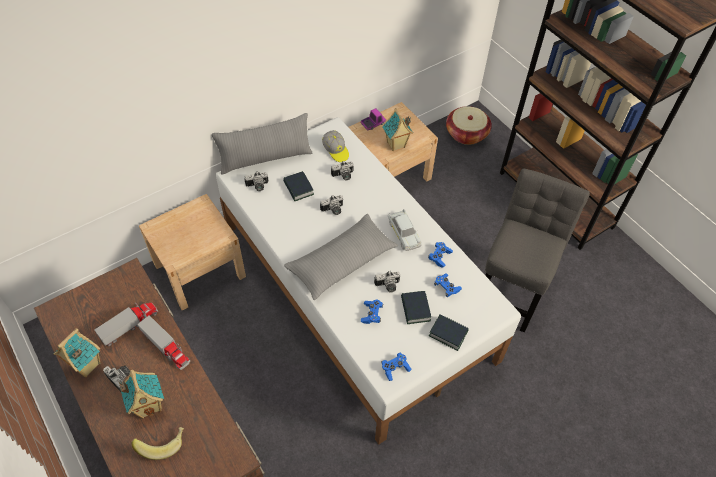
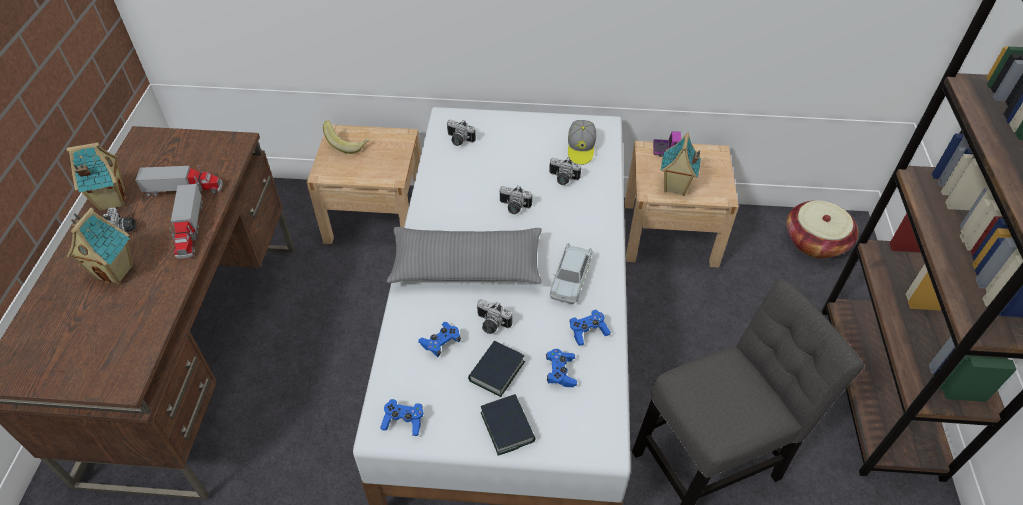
camera: 40 degrees right, 5 degrees down
banana [132,427,184,460] -> banana moved to [323,121,369,154]
grey pillow [212,113,312,174] -> none
book [283,171,314,201] -> none

